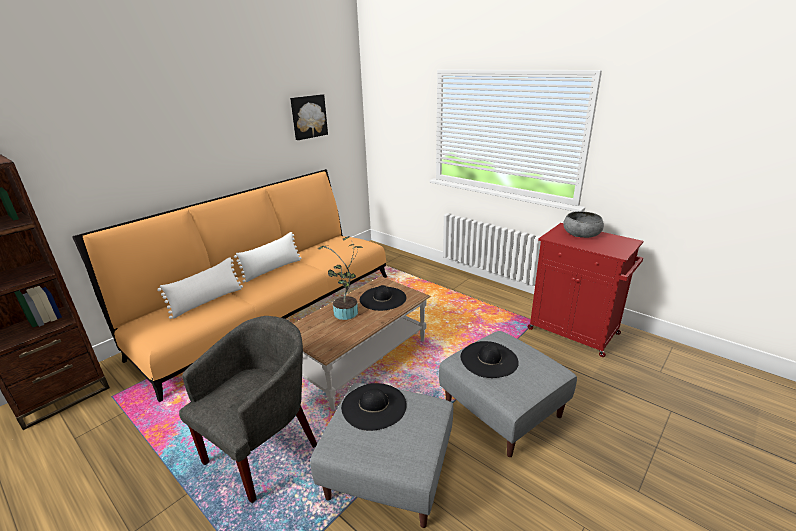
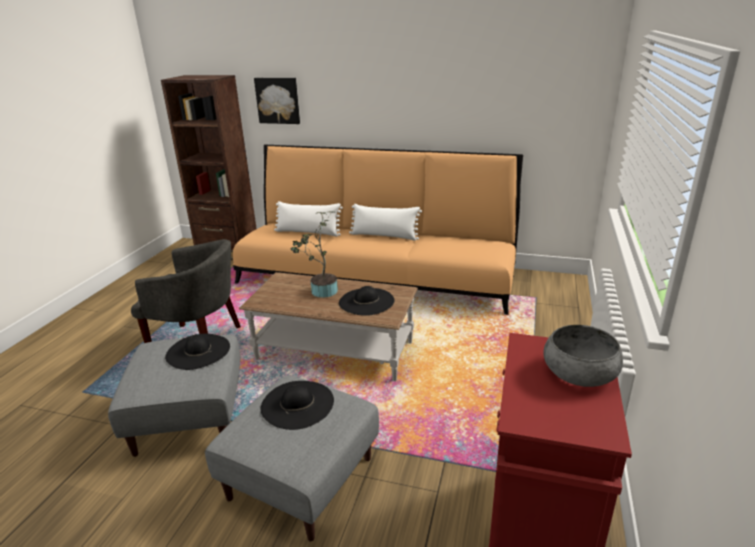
camera: 65 degrees right, 0 degrees up
picture [290,94,328,140] -> picture moved to [254,78,300,124]

